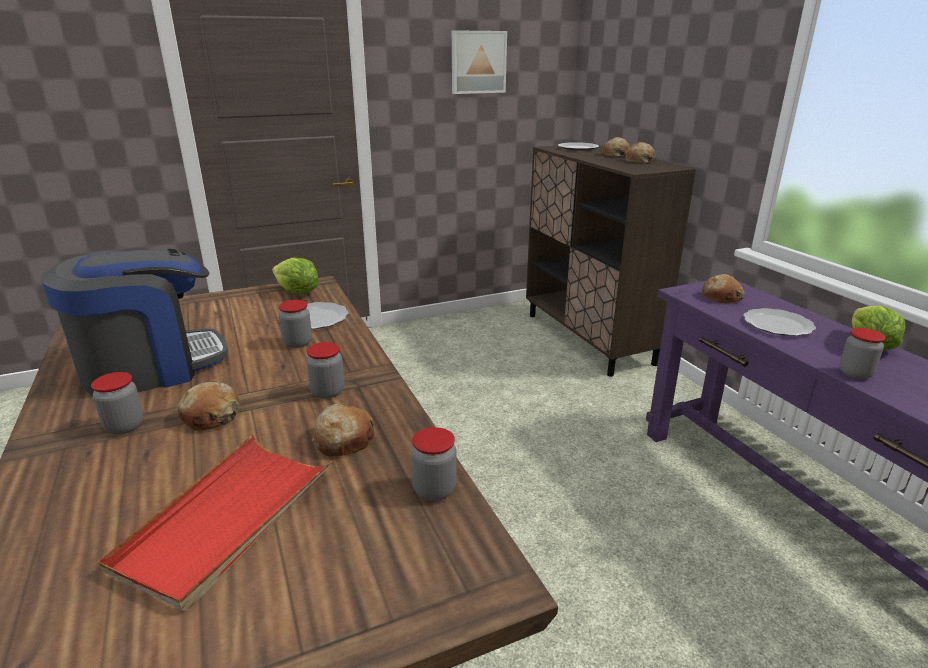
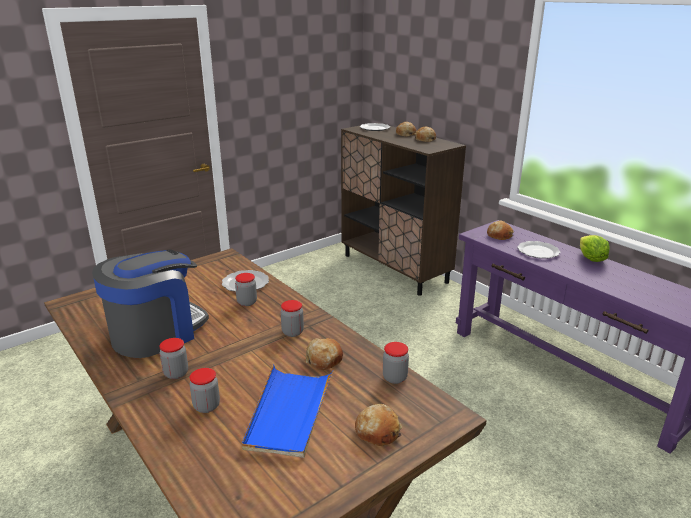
camera: 15 degrees left, 0 degrees up
red tray [98,435,333,611] -> blue tray [242,364,333,458]
bread [177,382,240,431] -> bread moved to [355,404,402,446]
lettuce [272,257,319,294] -> none
picture [452,30,507,94] -> none
jar [839,328,886,379] -> jar moved to [190,368,220,413]

